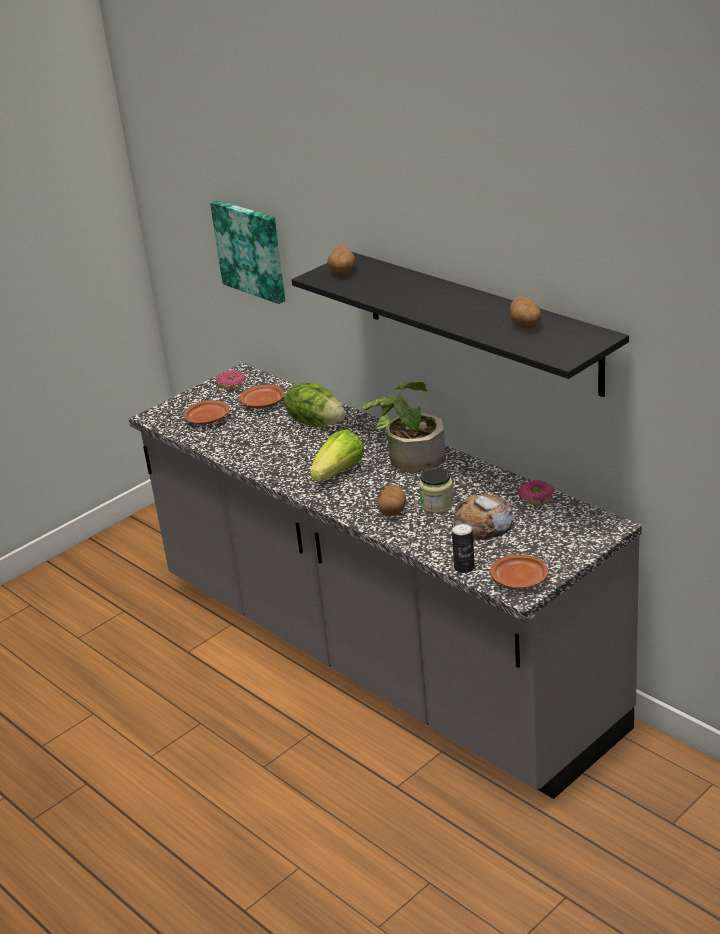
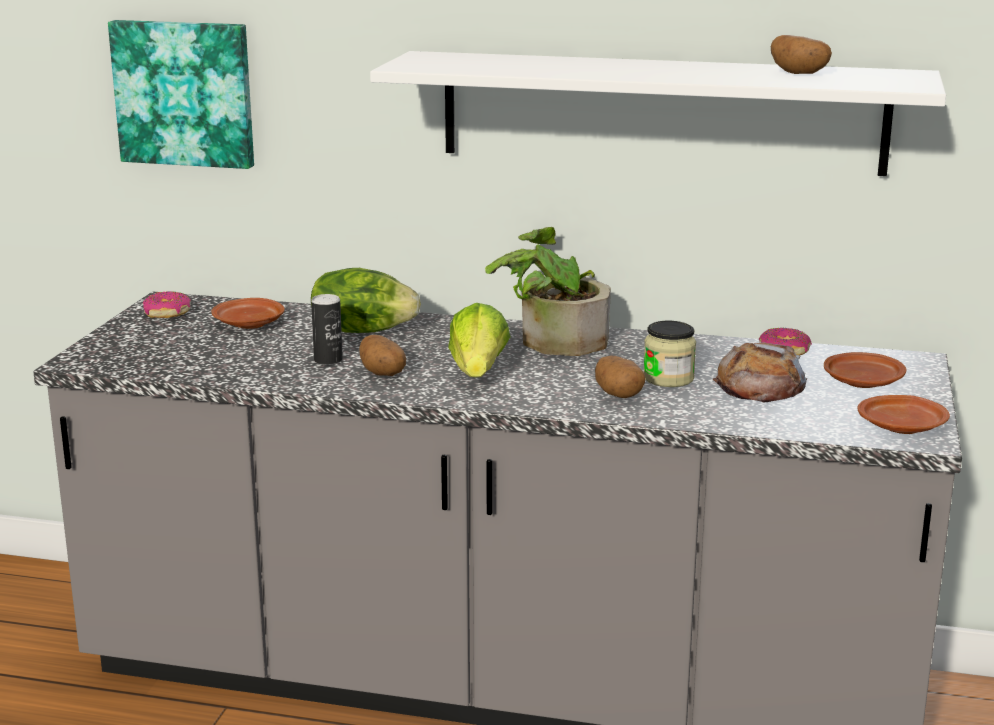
camera: 35 degrees left, 10 degrees down
brown plate [184,400,229,424] -> brown plate moved to [824,352,906,388]
black shelf [292,252,629,397] -> white shelf [370,51,946,176]
potato [327,246,355,275] -> potato moved to [359,335,406,376]
can [452,523,475,573] -> can moved to [311,294,343,365]

